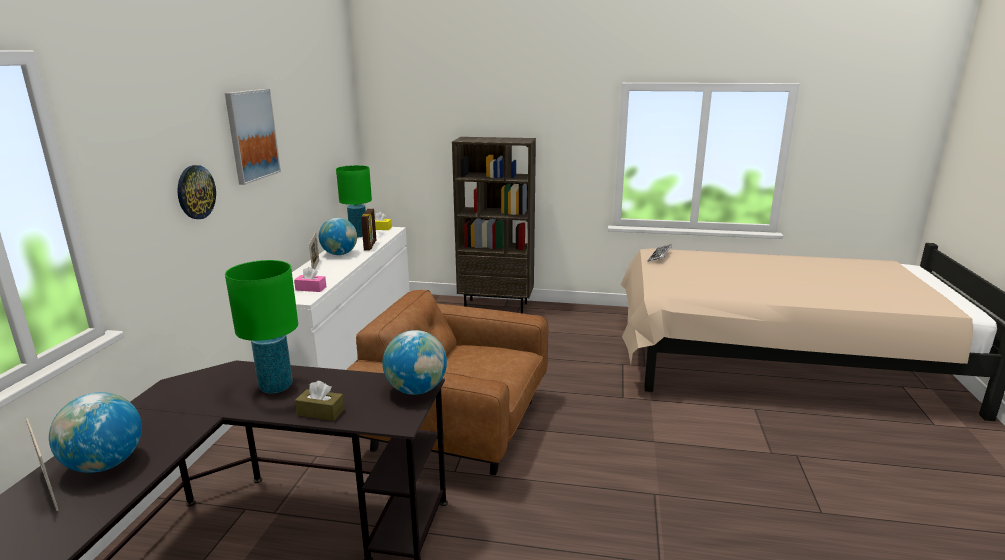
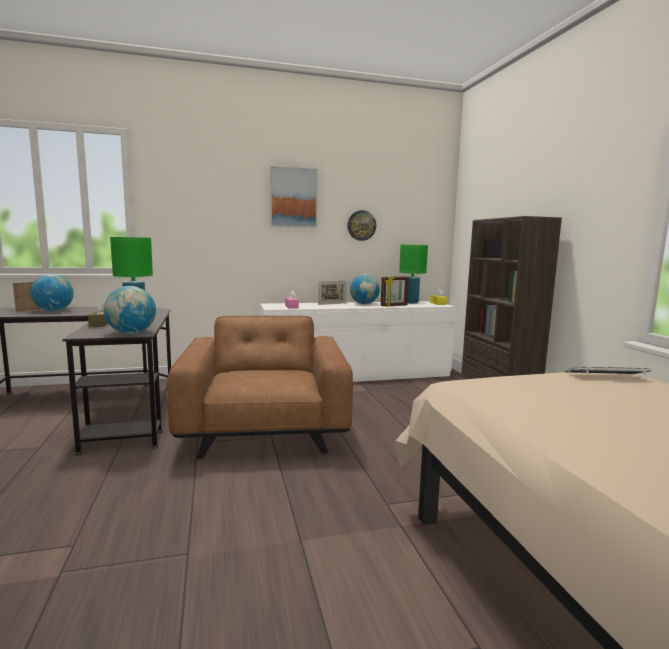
camera: 65 degrees right, 10 degrees down
wall clock [178,165,216,219] -> wall clock moved to [347,210,376,241]

